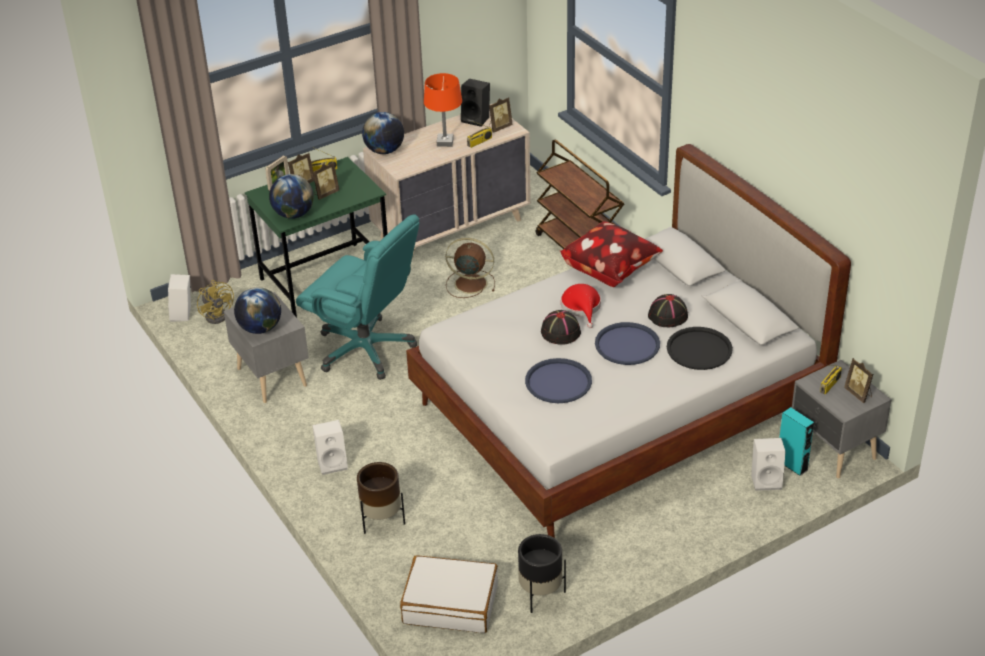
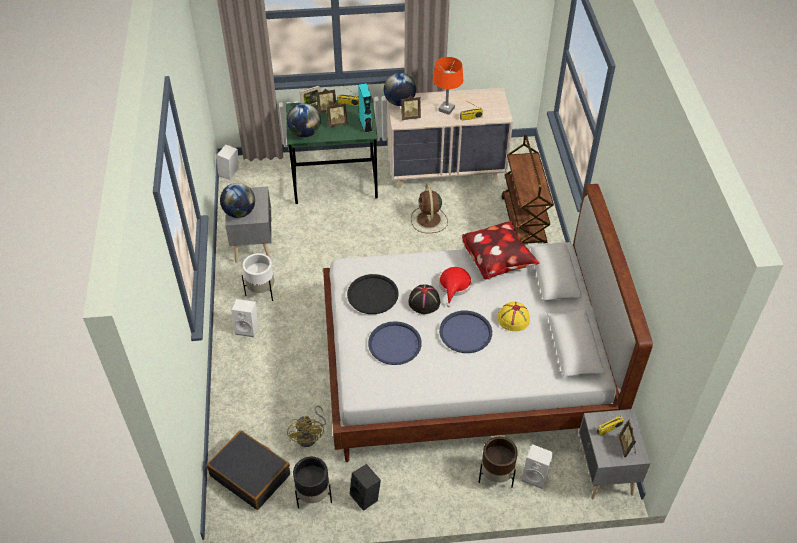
camera: 25 degrees right, 10 degrees up
yellow fan [197,280,234,324] -> yellow fan moved to [287,406,326,447]
turquoise office chair [296,214,419,380] -> none
brown planter [357,462,405,534] -> brown planter moved to [479,437,518,488]
white suitcase [400,555,498,633] -> black suitcase [207,430,290,510]
brown fan [446,238,495,298] -> brown fan turned 135 degrees counterclockwise [411,184,448,233]
black speaker [461,79,490,127] -> black speaker moved to [350,464,381,511]
picture frame [489,97,513,133] -> picture frame moved to [401,96,421,120]
black hat [648,294,688,327] -> yellow hat [498,302,530,331]
black tray [667,327,733,370] -> black tray moved to [347,274,399,314]
turquoise speaker [779,407,814,476] -> turquoise speaker moved to [358,83,373,133]
none -> white planter [242,253,274,301]

